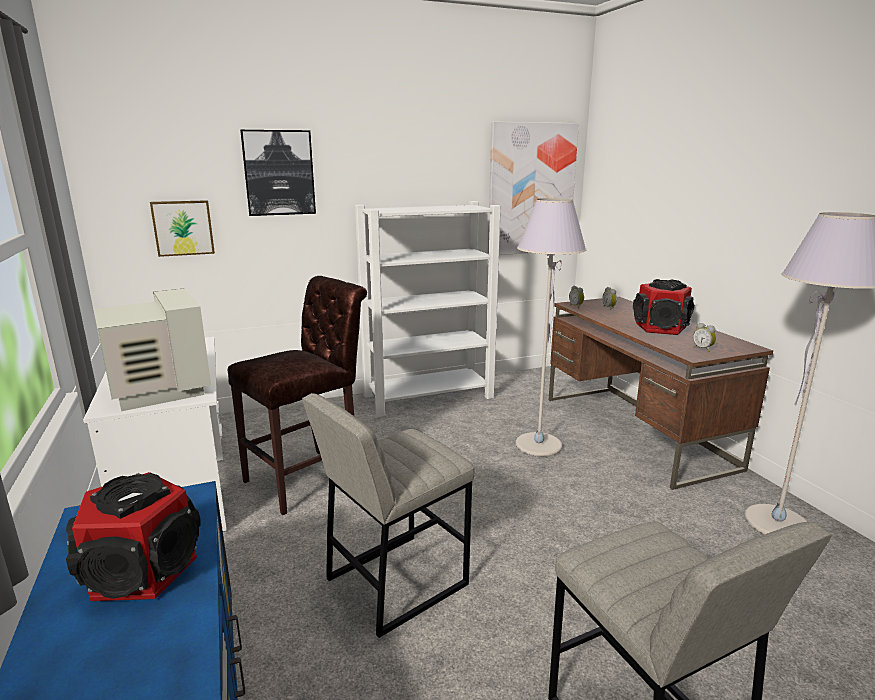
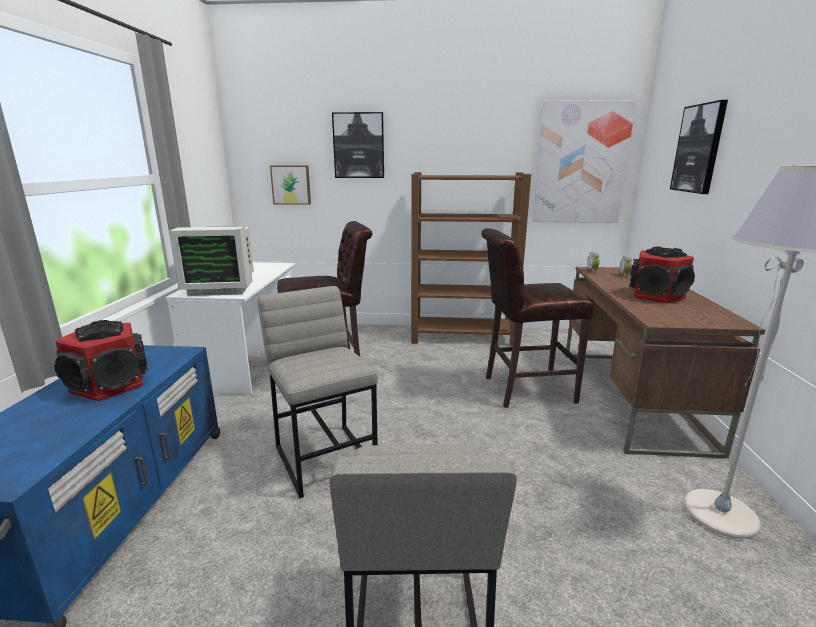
camera: 25 degrees right, 0 degrees up
monitor [94,288,211,411] -> monitor turned 90 degrees clockwise [169,226,254,296]
grey chair [302,393,475,638] -> grey chair turned 75 degrees clockwise [258,286,378,498]
white bookcase [355,201,501,417] -> brown bookcase [411,172,531,347]
grey floor lamp [516,198,586,457] -> brown stool [481,228,593,408]
alarm clock [693,323,716,352] -> none
none -> picture [670,100,728,194]

